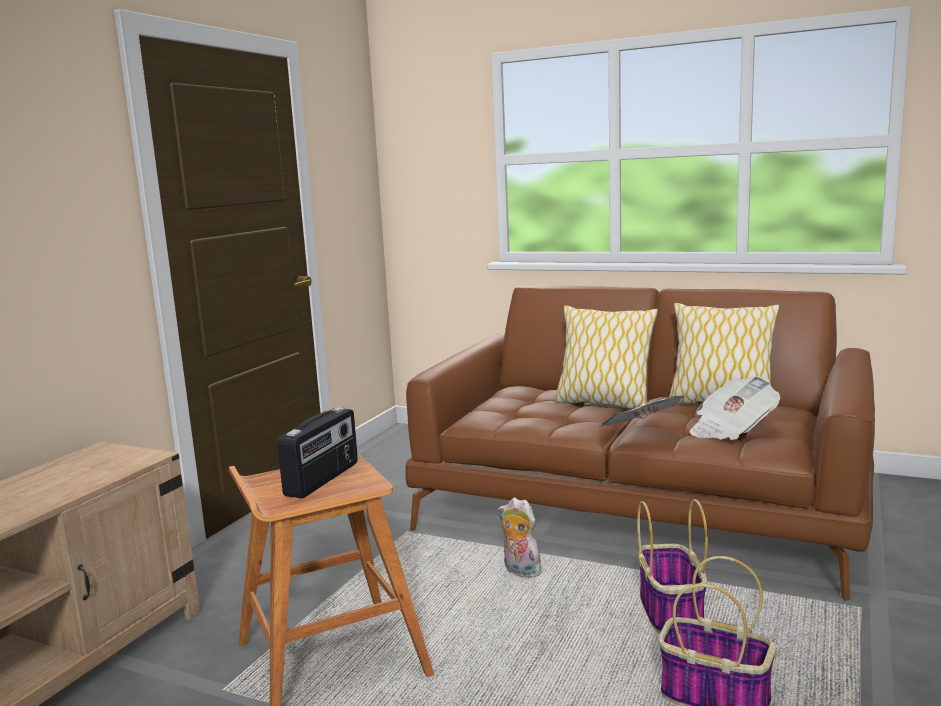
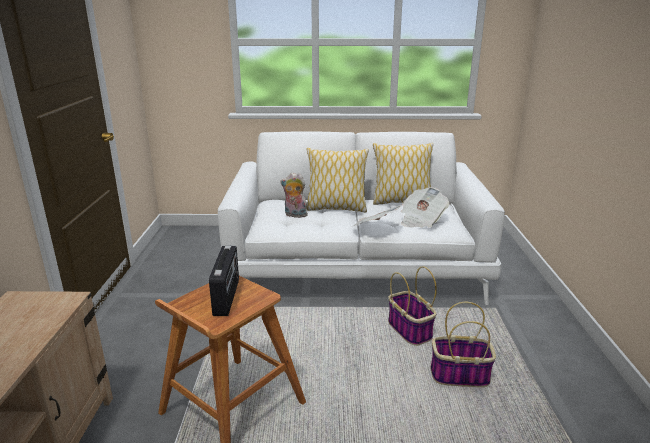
camera: 25 degrees left, 10 degrees up
brown sofa [405,286,875,601] -> white sofa [218,132,505,305]
plush toy [498,498,542,578] -> plush toy moved to [280,173,309,218]

